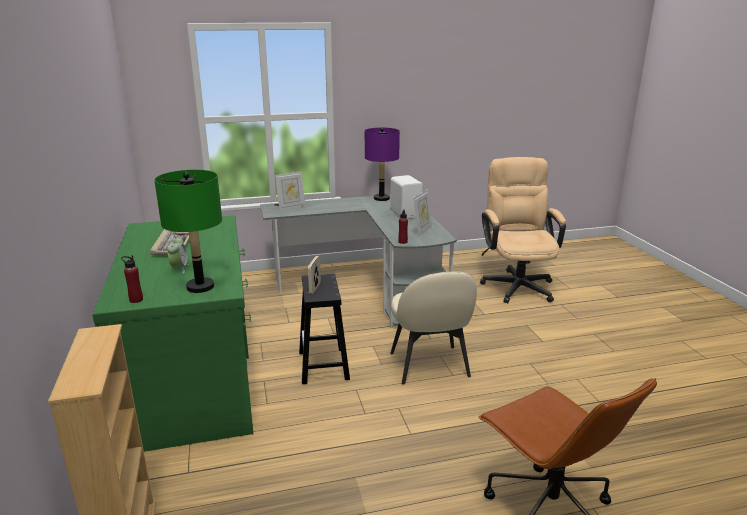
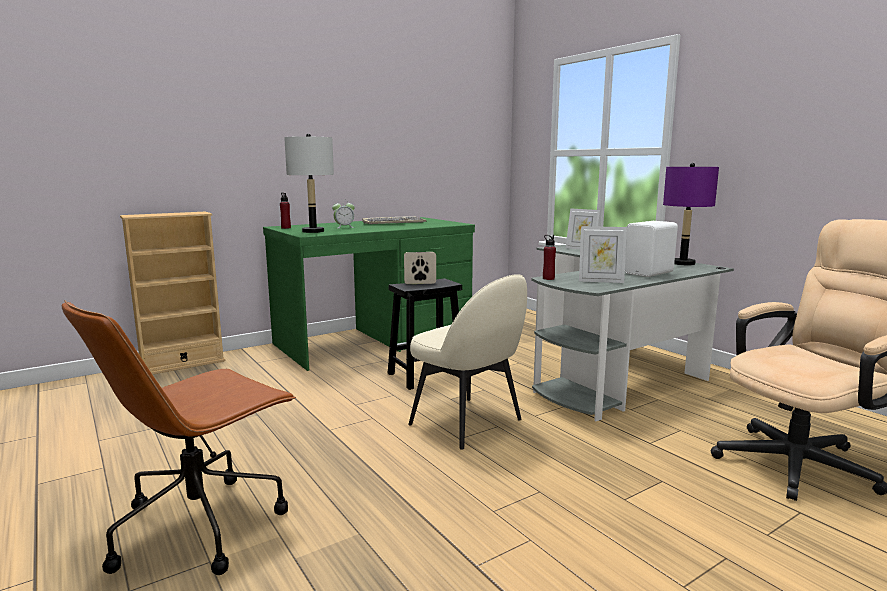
camera: 70 degrees right, 10 degrees down
green table lamp [154,170,222,293] -> grey table lamp [284,134,334,233]
beige chair [390,272,477,384] -> beige chair turned 105 degrees counterclockwise [408,275,527,450]

